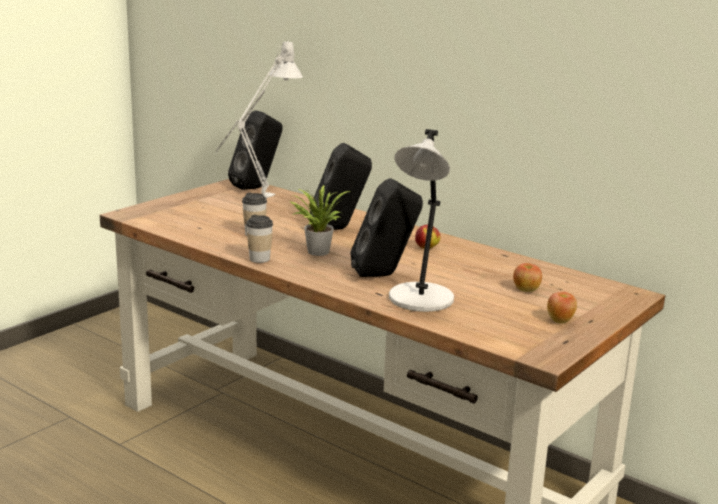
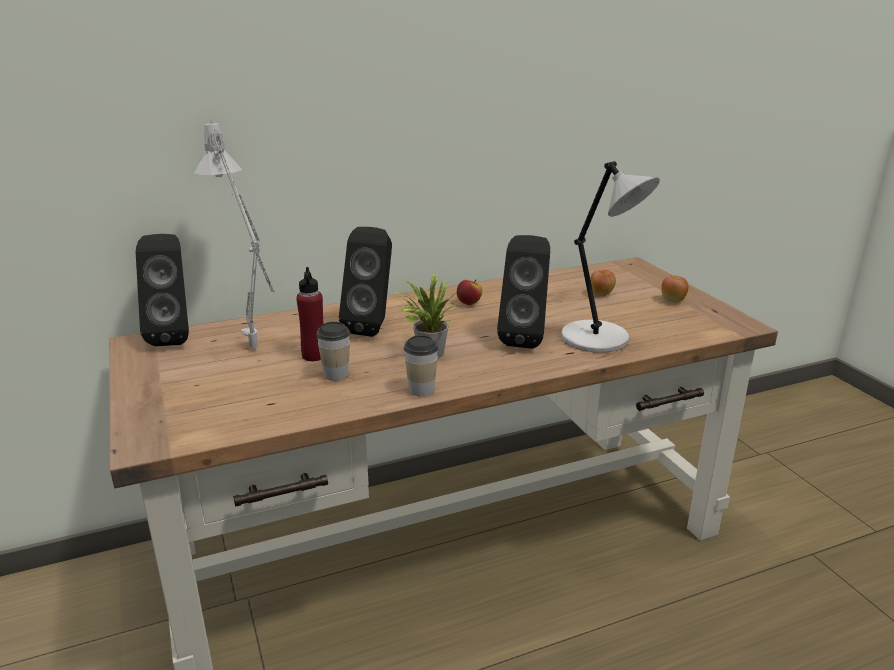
camera: 60 degrees left, 5 degrees up
none -> red bottle [297,267,324,361]

